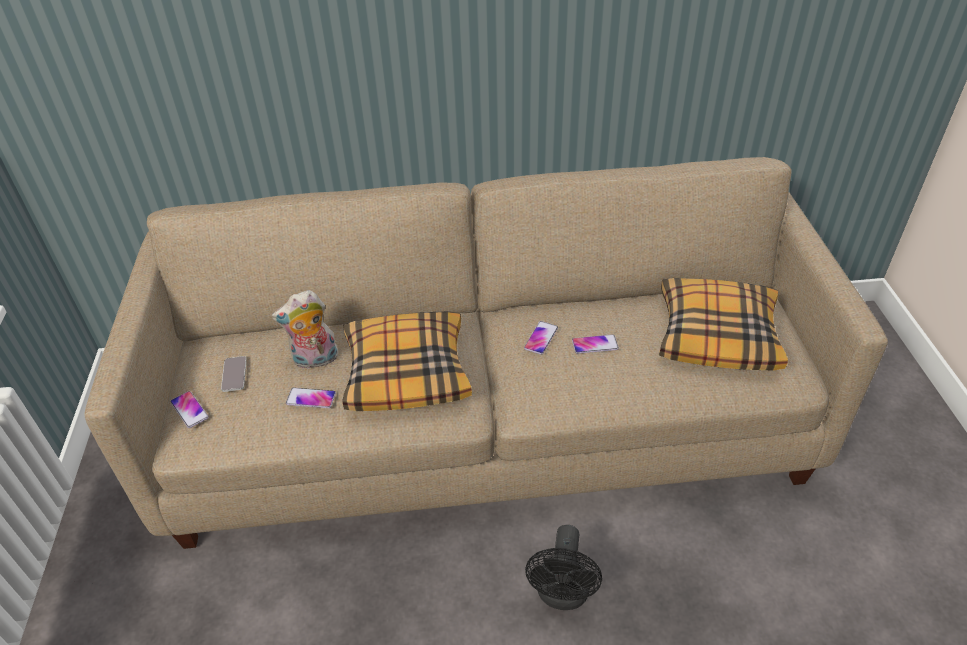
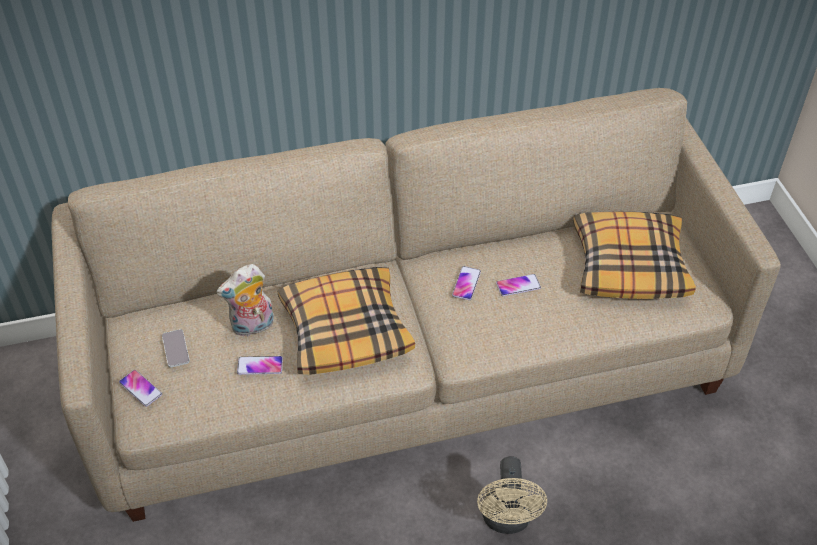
camera: 10 degrees left, 5 degrees up
black fan [525,525,602,610] -> beige fan [477,456,547,534]

